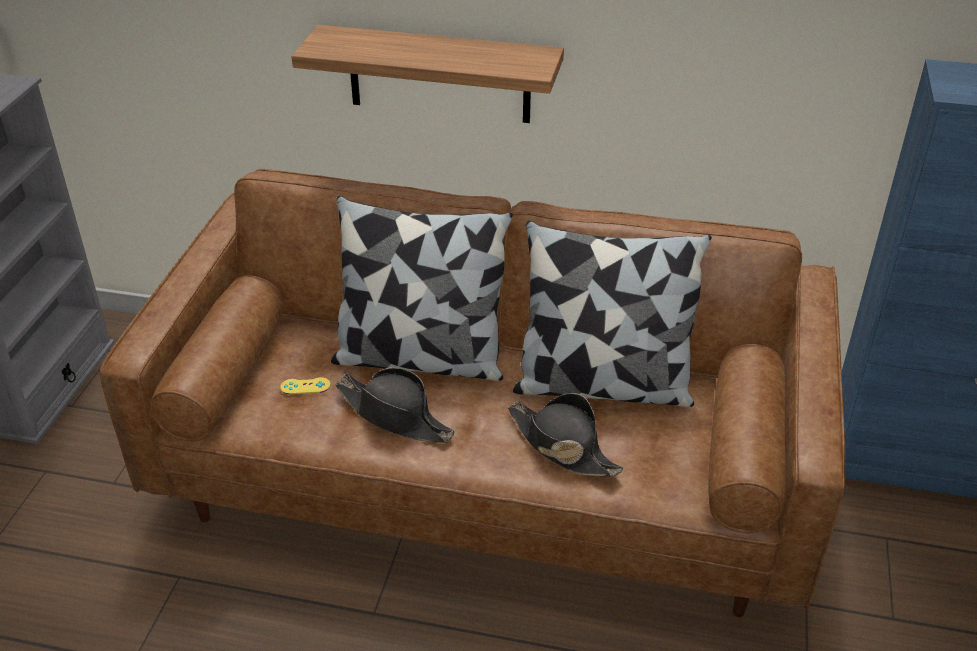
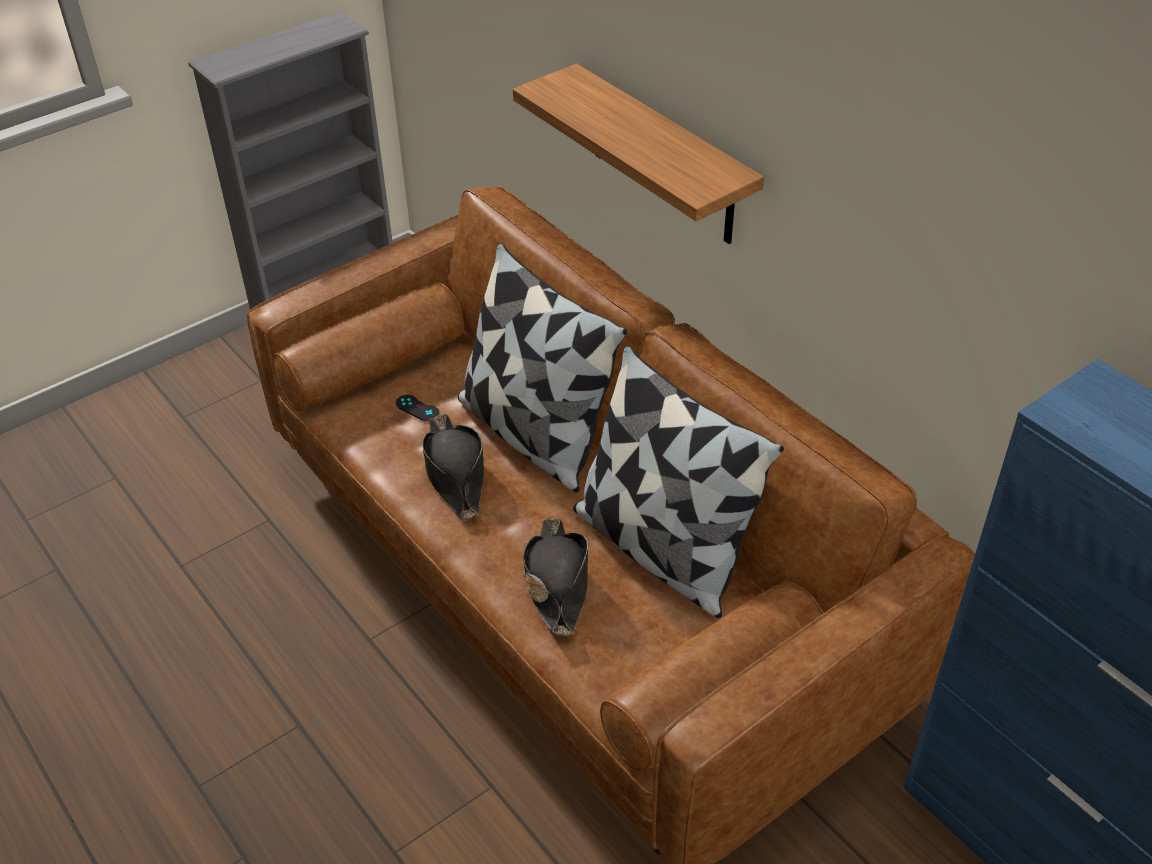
camera: 40 degrees right, 5 degrees up
yellow game controller [280,377,330,394] -> black game controller [396,395,439,421]

